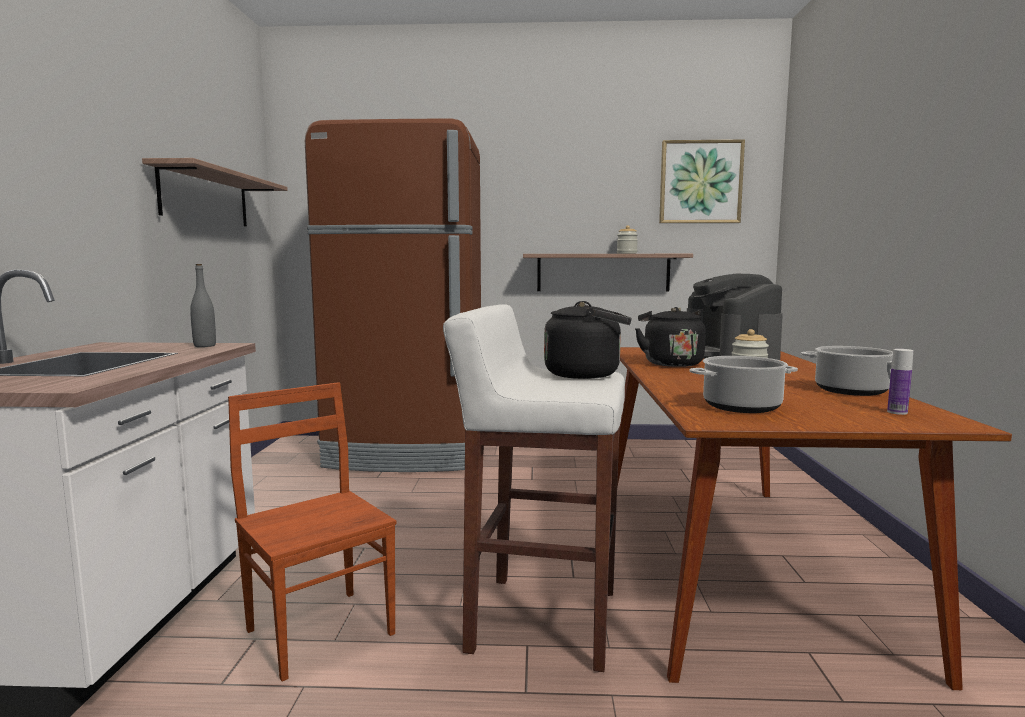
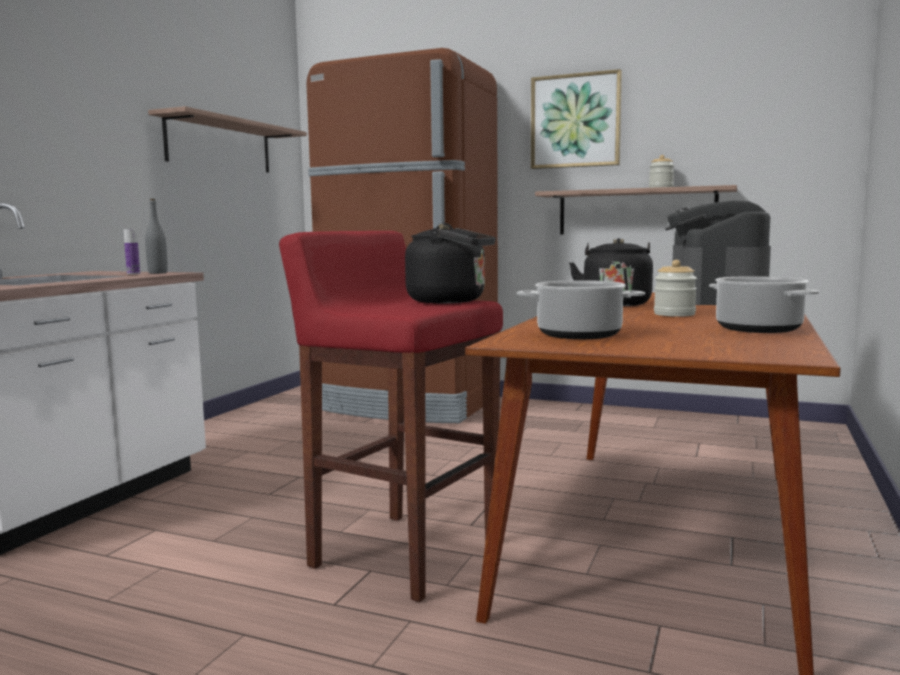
camera: 20 degrees right, 0 degrees up
brown chair [228,382,396,681] -> none
white stool [443,304,625,672] -> red stool [279,231,503,602]
picture [659,140,745,223] -> picture moved to [531,69,622,169]
bottle [887,349,913,415] -> bottle moved to [124,229,140,274]

